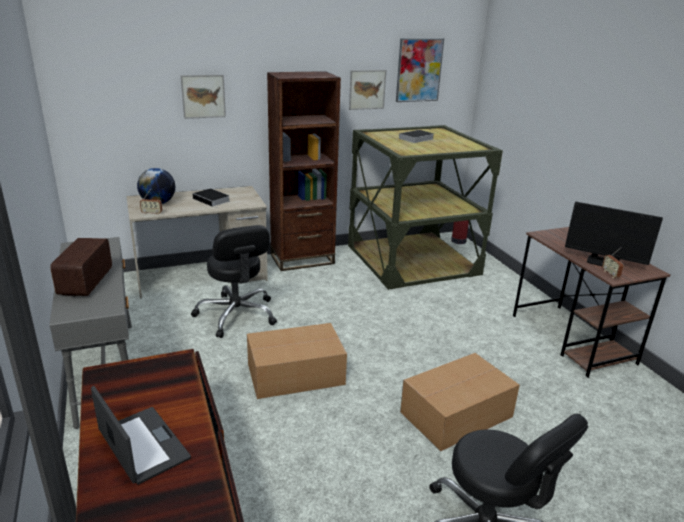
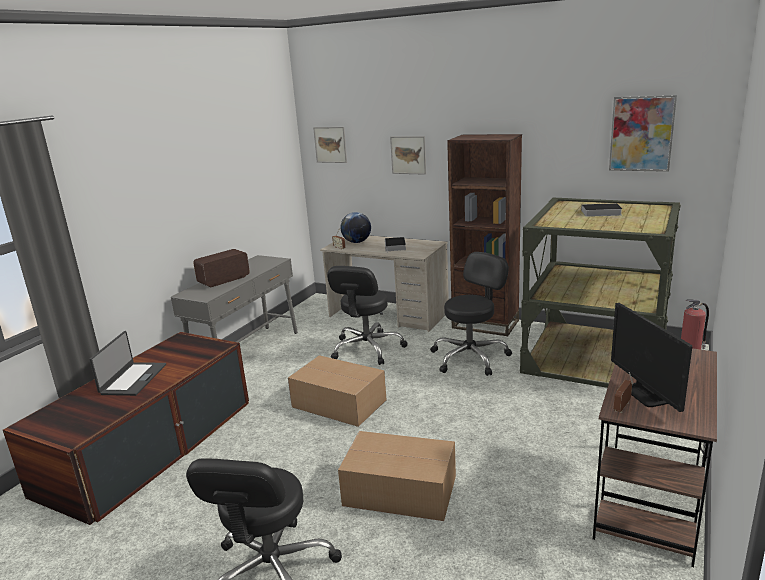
camera: 50 degrees right, 5 degrees down
picture [349,70,386,110] -> picture moved to [313,127,347,163]
none -> black office chair [430,252,512,376]

